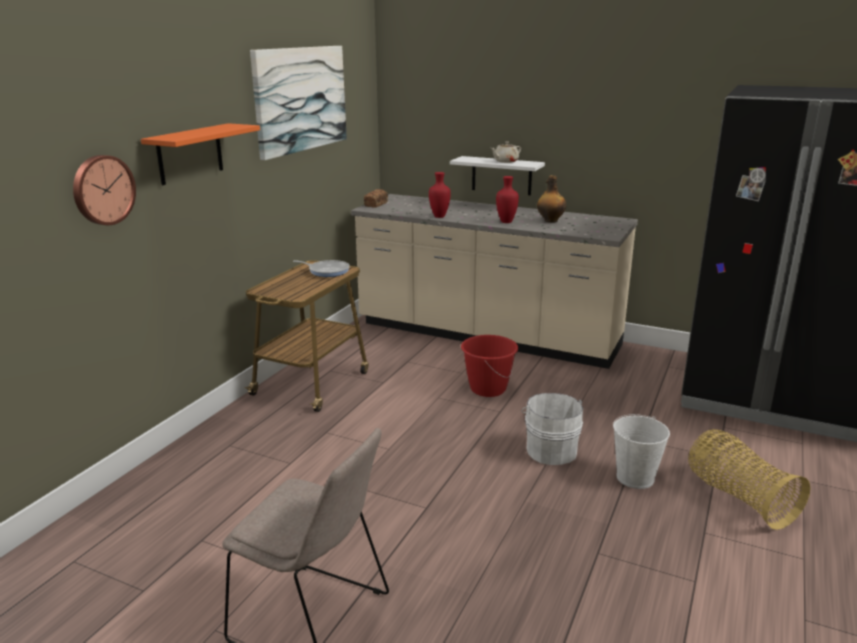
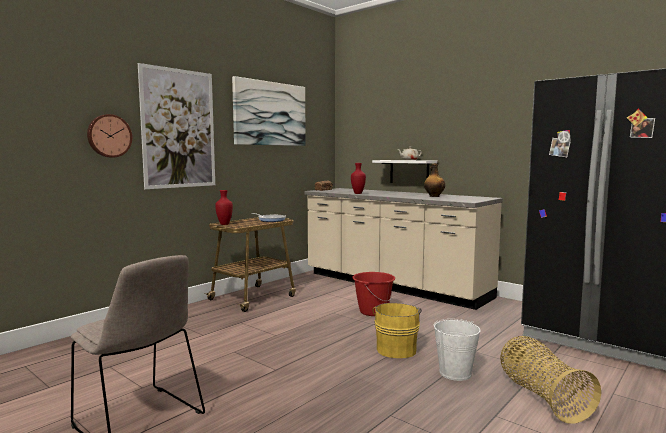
camera: 15 degrees right, 15 degrees down
orange shelf [141,123,260,185] -> picture [138,63,215,189]
red vase [496,176,519,223] -> red vase moved to [215,190,233,225]
white bucket [521,393,583,465] -> yellow bucket [372,303,422,358]

